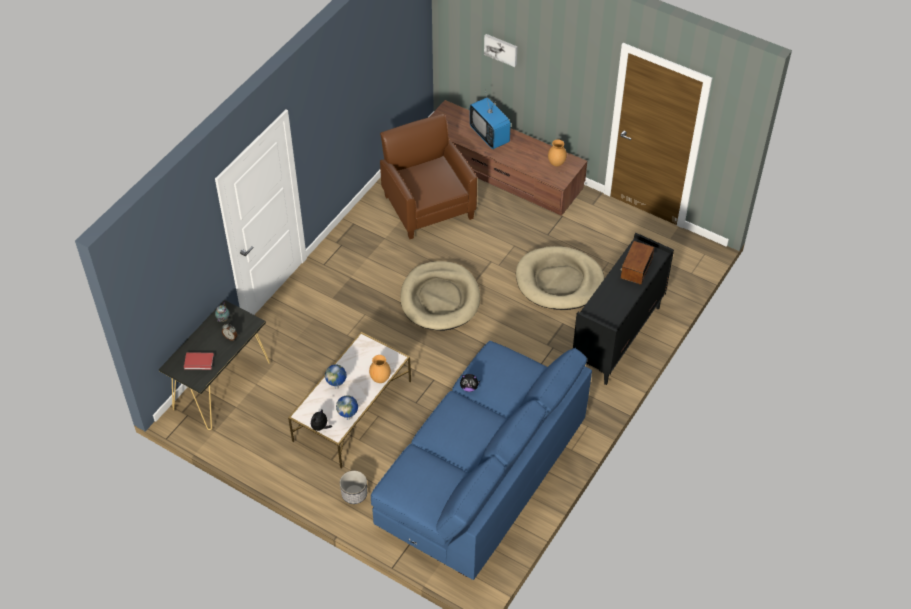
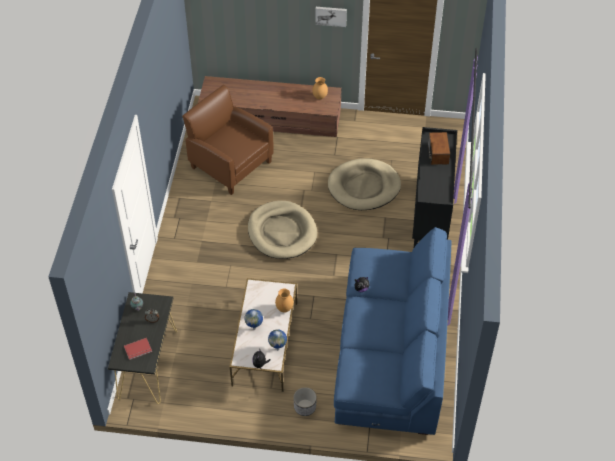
camera: 25 degrees left, 0 degrees up
television [470,90,511,149] -> none
picture [484,34,517,67] -> picture moved to [315,7,347,27]

